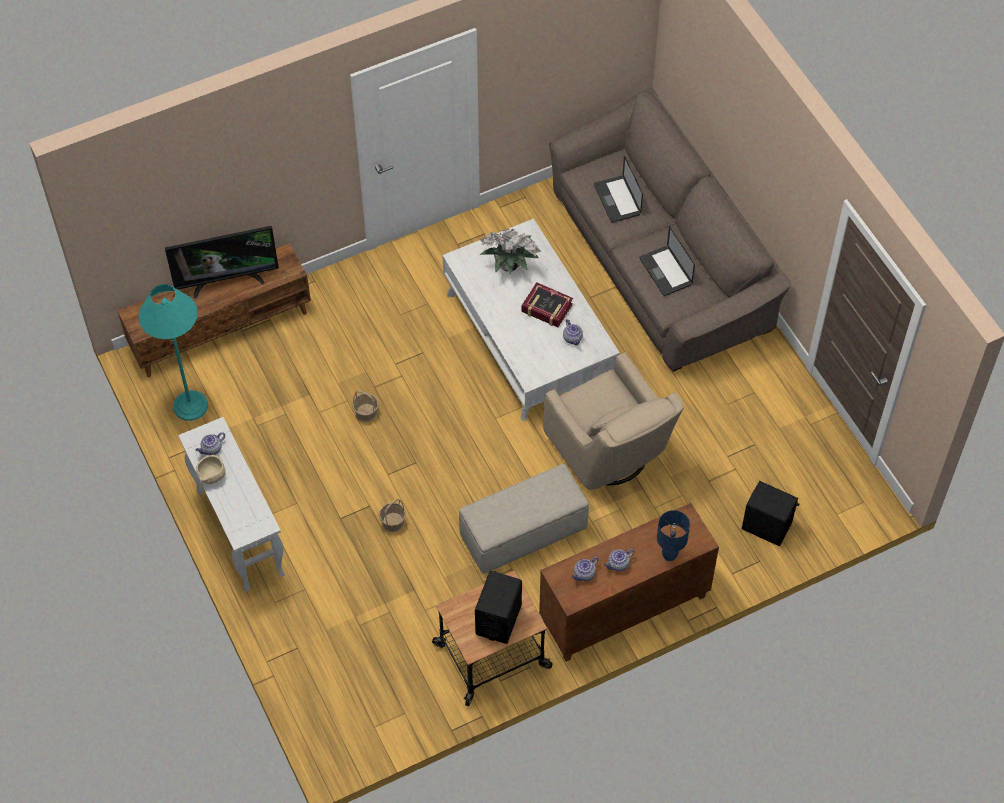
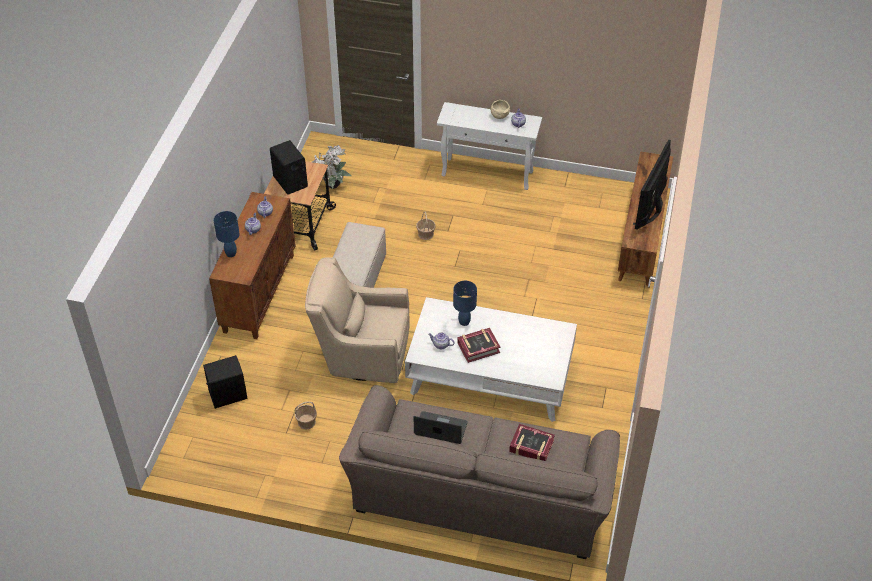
camera: 130 degrees right, 10 degrees down
turquoise floor lamp [138,284,208,421] -> none
basket [353,391,379,422] -> basket moved to [295,401,317,429]
potted plant [480,228,541,275] -> potted plant moved to [312,145,351,189]
laptop [594,156,643,223] -> book [509,424,555,461]
none -> blue table lamp [453,281,477,326]

